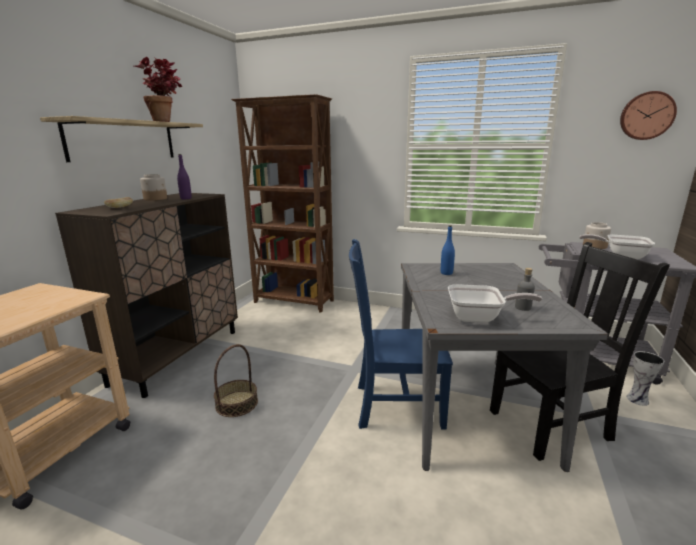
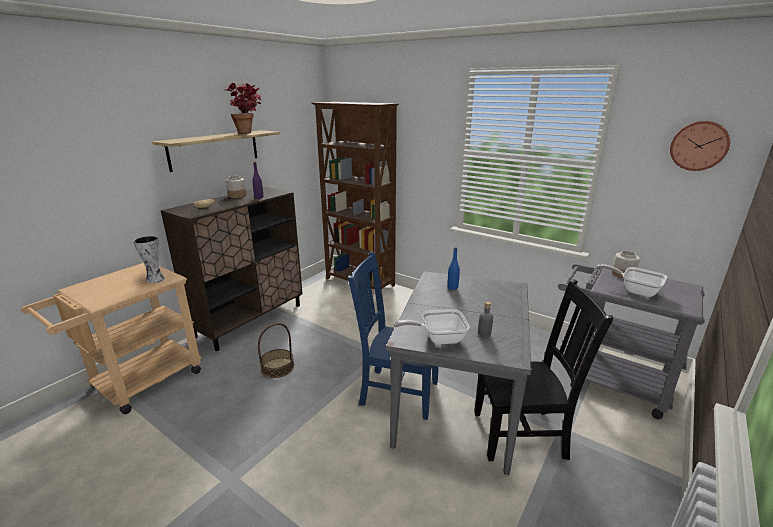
camera: 15 degrees right, 5 degrees up
frying pan [448,284,542,323] -> frying pan turned 150 degrees clockwise [394,309,470,344]
vase [626,351,664,406] -> vase moved to [133,236,165,283]

